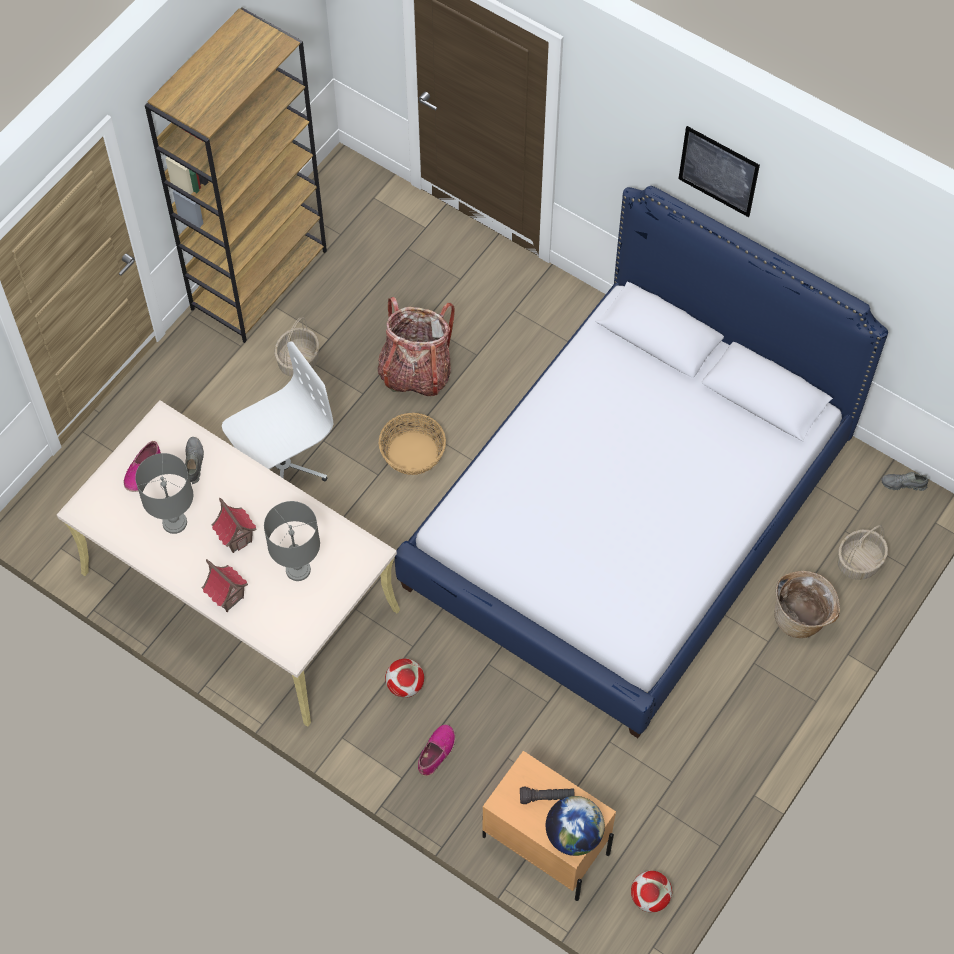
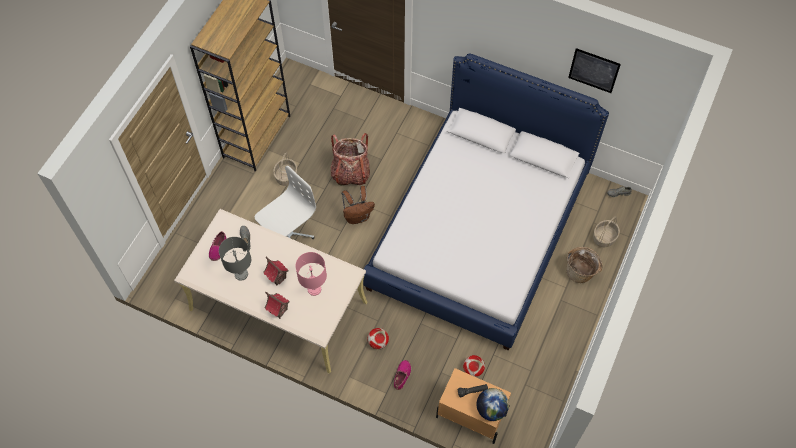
camera: 10 degrees left, 0 degrees up
grey table lamp [264,501,320,581] -> pink table lamp [295,252,327,296]
basket [379,413,446,475] -> brown backpack [341,186,375,224]
football [631,871,672,912] -> football moved to [463,355,485,377]
picture [679,126,760,217] -> picture moved to [568,48,621,93]

